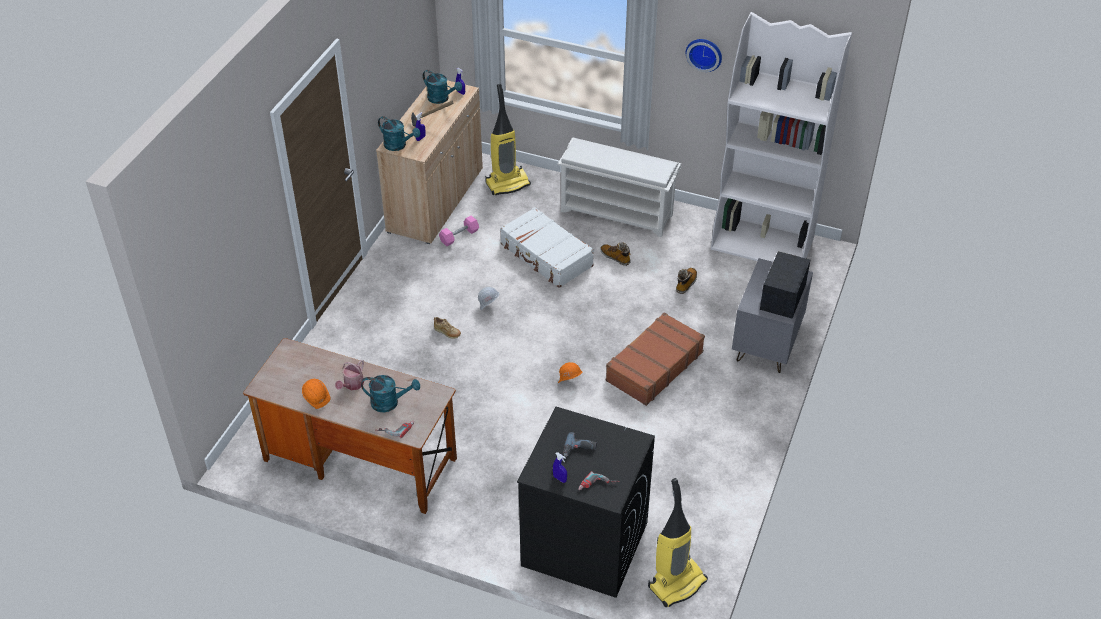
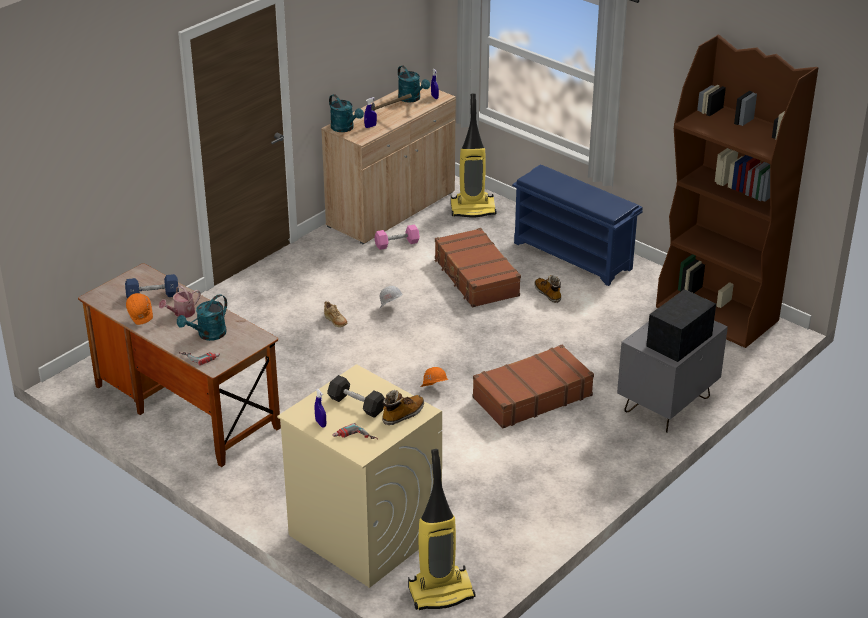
camera: 20 degrees right, 10 degrees down
turquoise watering can [361,375,420,412] -> turquoise watering can turned 105 degrees clockwise [177,294,227,341]
white suitcase [500,207,594,288] -> brown suitcase [435,228,521,307]
black washing machine [517,407,655,598] -> beige washing machine [277,365,442,588]
white shoe rack [558,137,681,237] -> blue shoe rack [512,165,643,286]
power drill [563,432,597,457] -> black dumbbell [327,375,385,418]
boot [676,268,697,294] -> boot moved to [382,390,424,425]
wall clock [686,39,722,72] -> none
white bookcase [711,12,852,262] -> brown bookcase [656,35,818,348]
none -> blue dumbbell [125,274,179,299]

